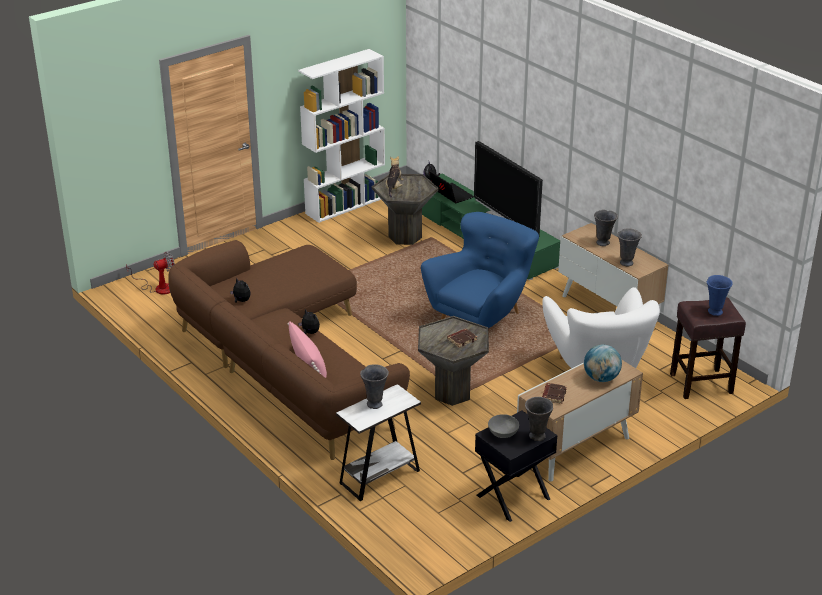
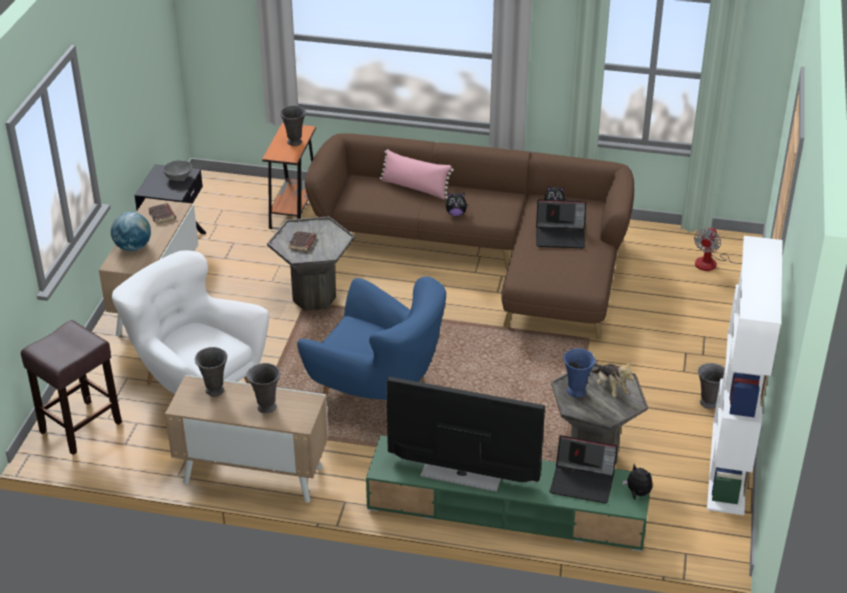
camera: 140 degrees right, 5 degrees up
white side table [336,384,421,501] -> orange side table [262,123,316,230]
blue armchair [421,212,539,328] -> blue armchair turned 60 degrees counterclockwise [297,276,446,400]
grey vase [525,397,553,441] -> grey vase moved to [698,363,725,409]
blue vase [707,275,733,316] -> blue vase moved to [563,348,596,397]
none -> laptop [536,200,586,248]

